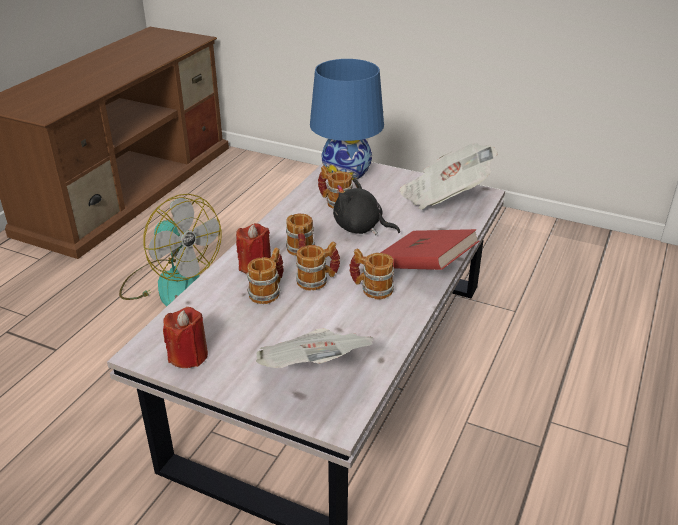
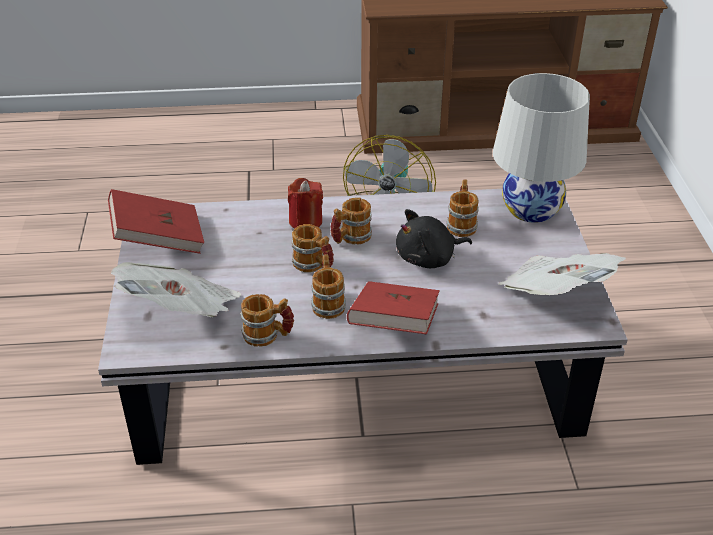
camera: 60 degrees right, 5 degrees up
red candle [163,307,208,368] -> red book [108,189,204,254]
mug [246,247,283,304] -> mug moved to [240,294,294,347]
blue table lamp [310,59,384,180] -> white table lamp [493,73,590,223]
black plush toy [333,179,400,235] -> black plush toy turned 105 degrees counterclockwise [396,209,472,268]

